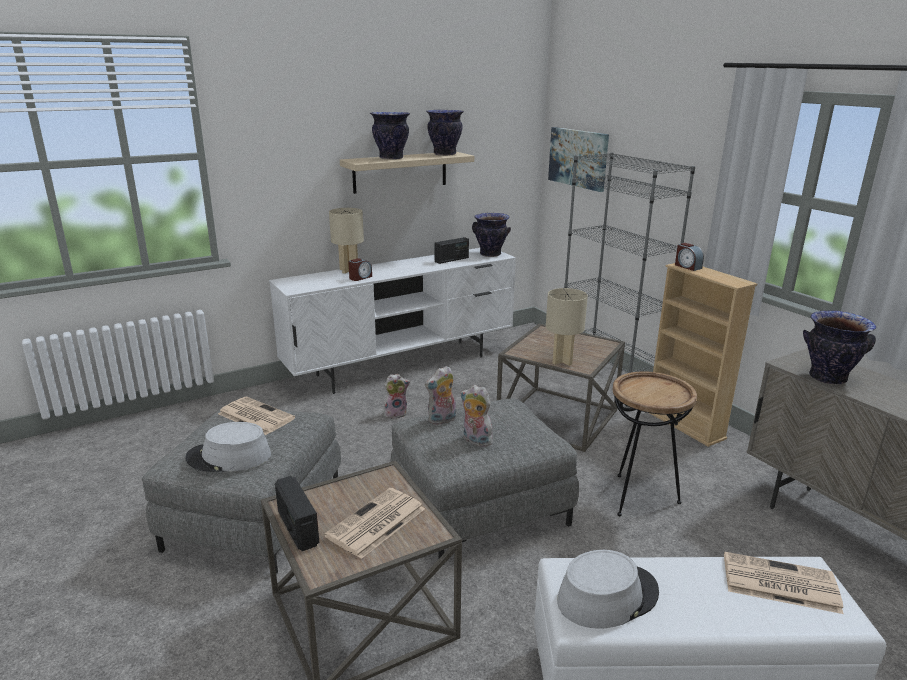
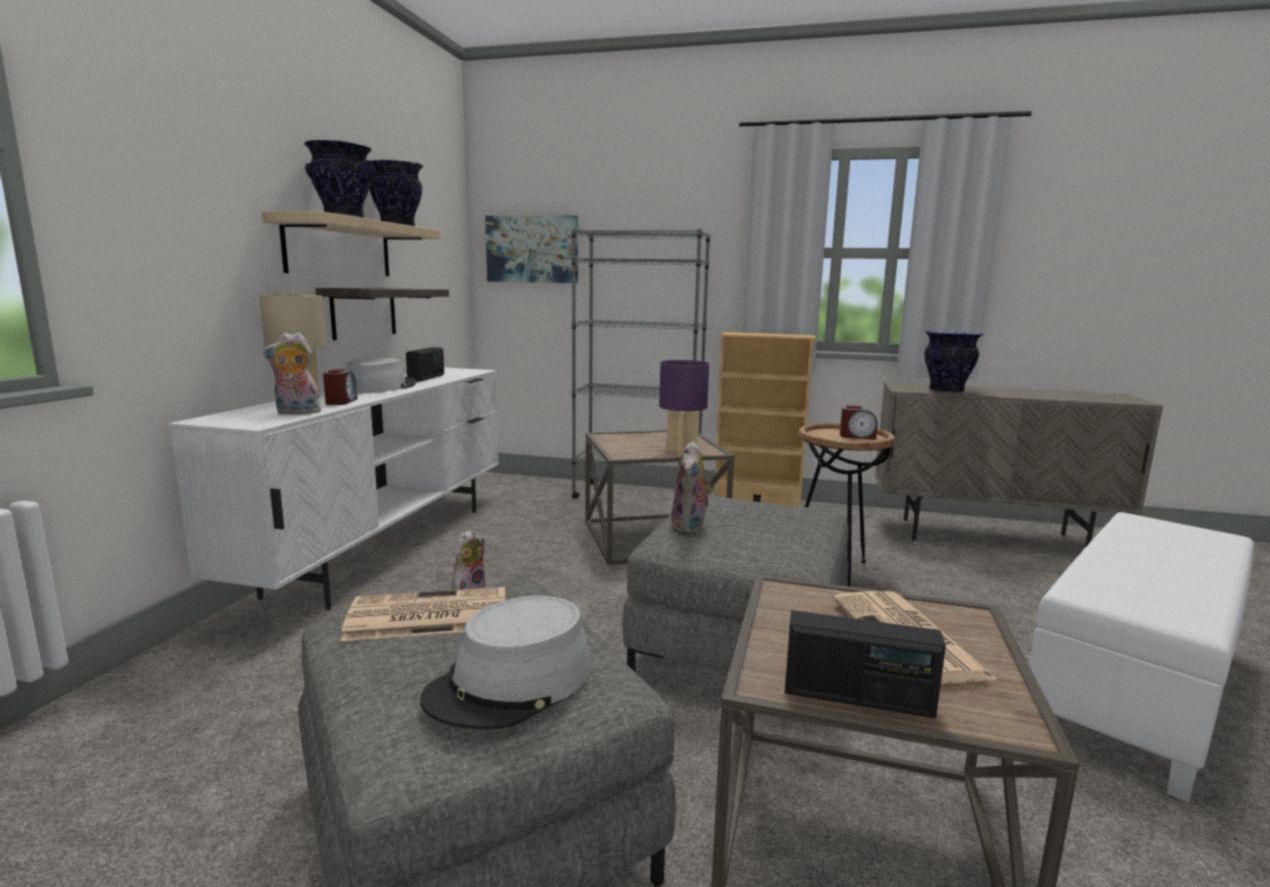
camera: 45 degrees left, 10 degrees down
plush toy [460,385,493,447] -> plush toy moved to [263,332,323,414]
vase [472,213,511,257] -> none
beige table lamp [546,288,588,366] -> purple table lamp [659,360,709,455]
grey hat [557,550,659,629] -> grey hat moved to [346,358,416,393]
alarm clock [675,243,704,271] -> alarm clock moved to [840,405,878,440]
newspaper [724,552,843,614] -> none
none -> shelf [315,288,449,340]

